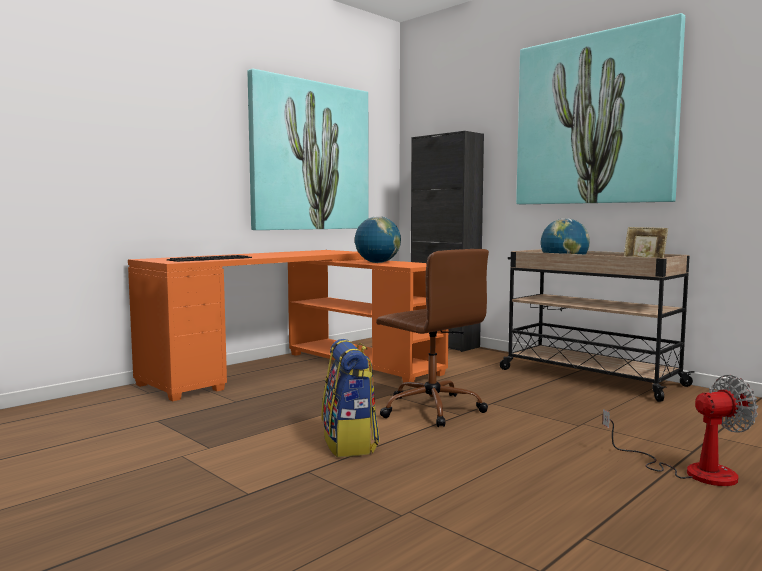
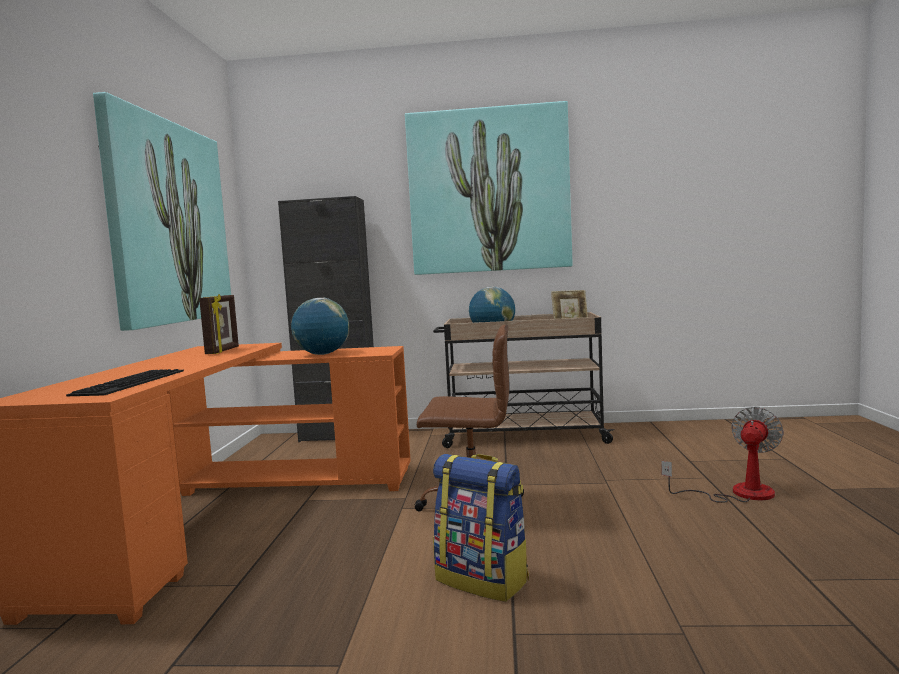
camera: 40 degrees left, 0 degrees up
none -> picture frame [199,294,239,354]

